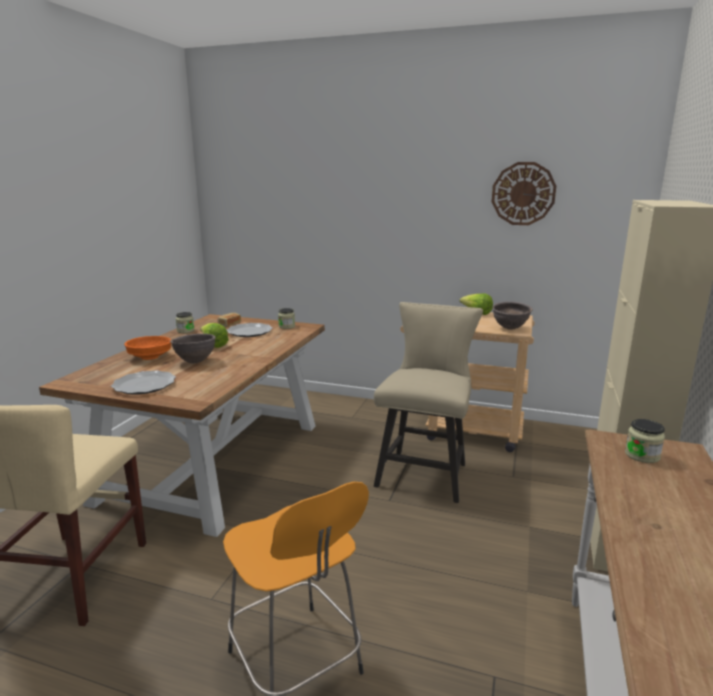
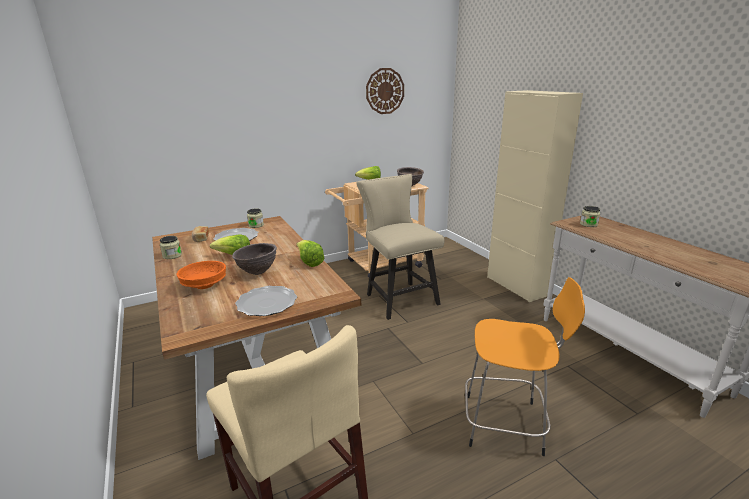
camera: 45 degrees left, 5 degrees up
none -> lettuce [296,240,324,267]

